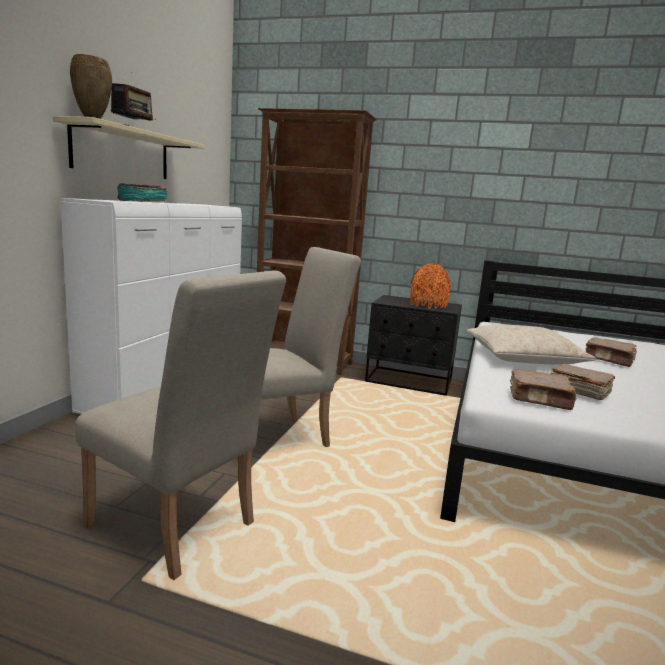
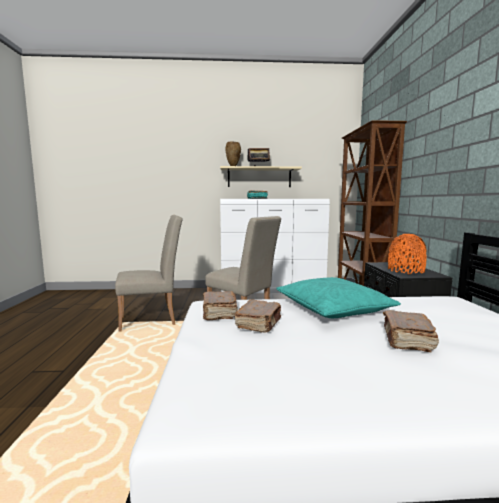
camera: 70 degrees right, 5 degrees down
beige chair [75,270,286,580] -> beige chair turned 120 degrees counterclockwise [115,215,183,332]
beige pillow [467,324,597,365] -> turquoise pillow [276,277,401,318]

